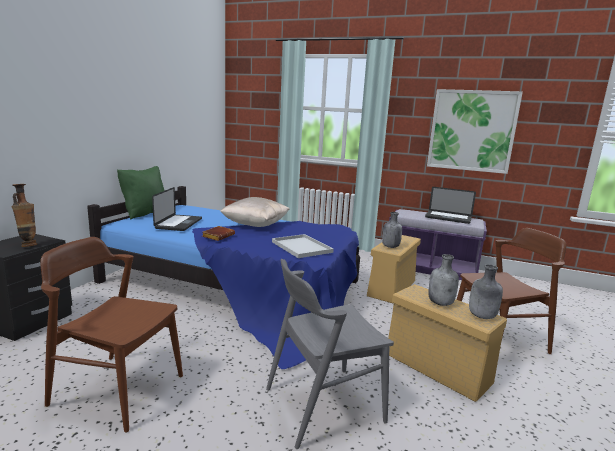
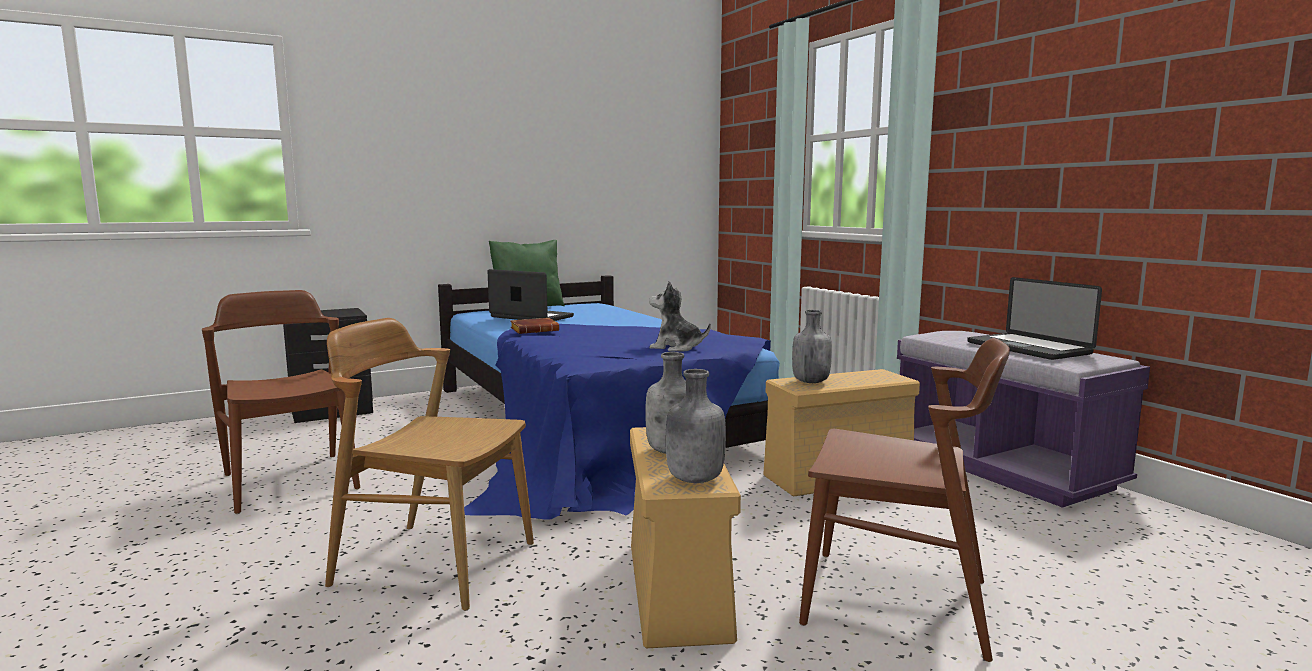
camera: 40 degrees right, 5 degrees down
vase [12,184,37,247] -> none
laptop [152,187,202,231] -> laptop turned 105 degrees counterclockwise [488,269,574,321]
beige pillow [220,197,290,227] -> none
grey chair [266,259,394,449] -> brown chair [325,318,534,611]
white tray [272,234,334,258] -> none
picture [427,89,523,174] -> none
none -> plush toy [649,281,711,352]

